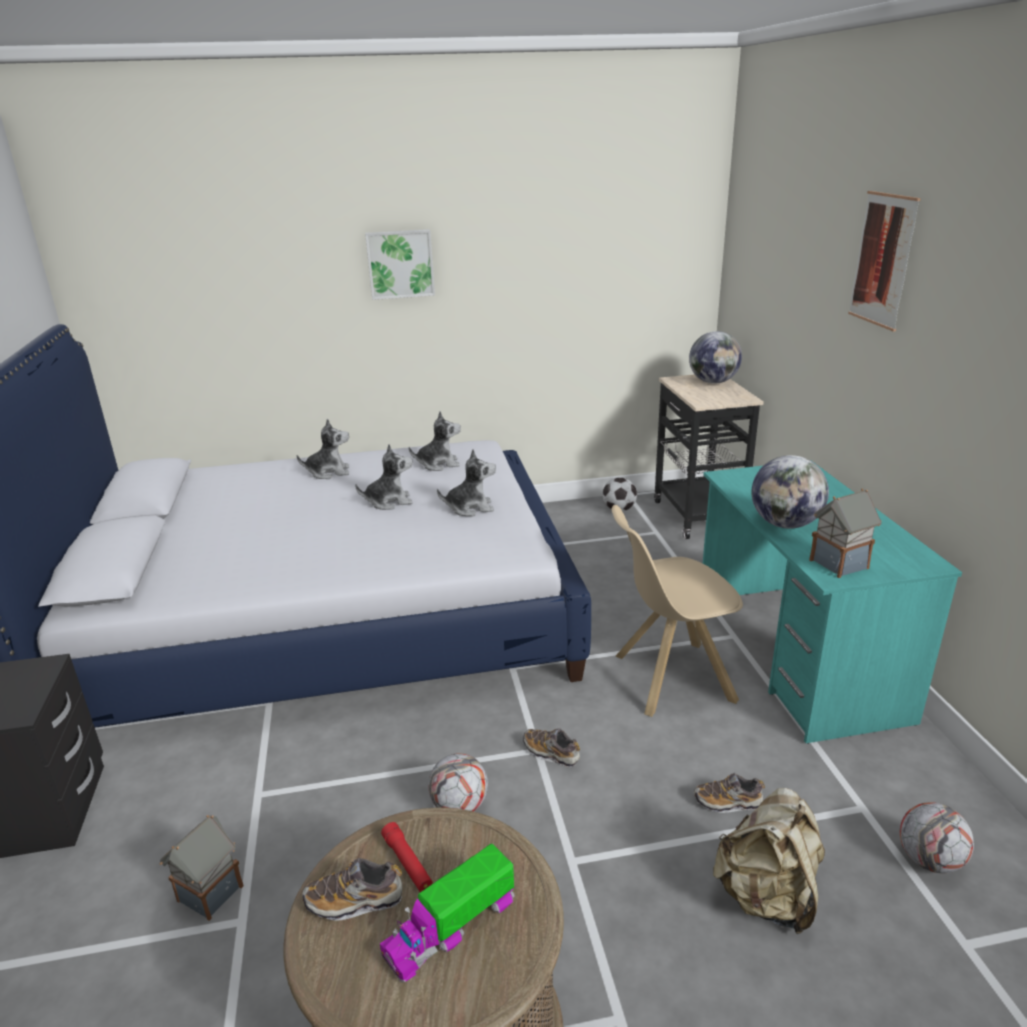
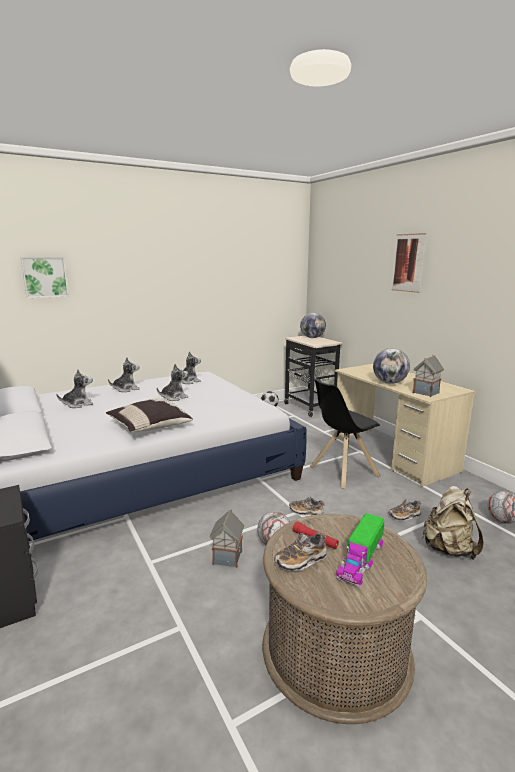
camera: 20 degrees left, 10 degrees down
toy house [159,815,244,921] -> toy house moved to [209,509,244,568]
picture [365,229,435,300] -> picture moved to [21,257,69,298]
plush toy [437,449,496,516] -> plush toy moved to [56,369,93,408]
beige chair [612,505,743,717] -> black chair [310,378,380,489]
turquoise desk [703,460,962,744] -> beige desk [334,364,476,487]
none -> pillow [106,398,193,432]

